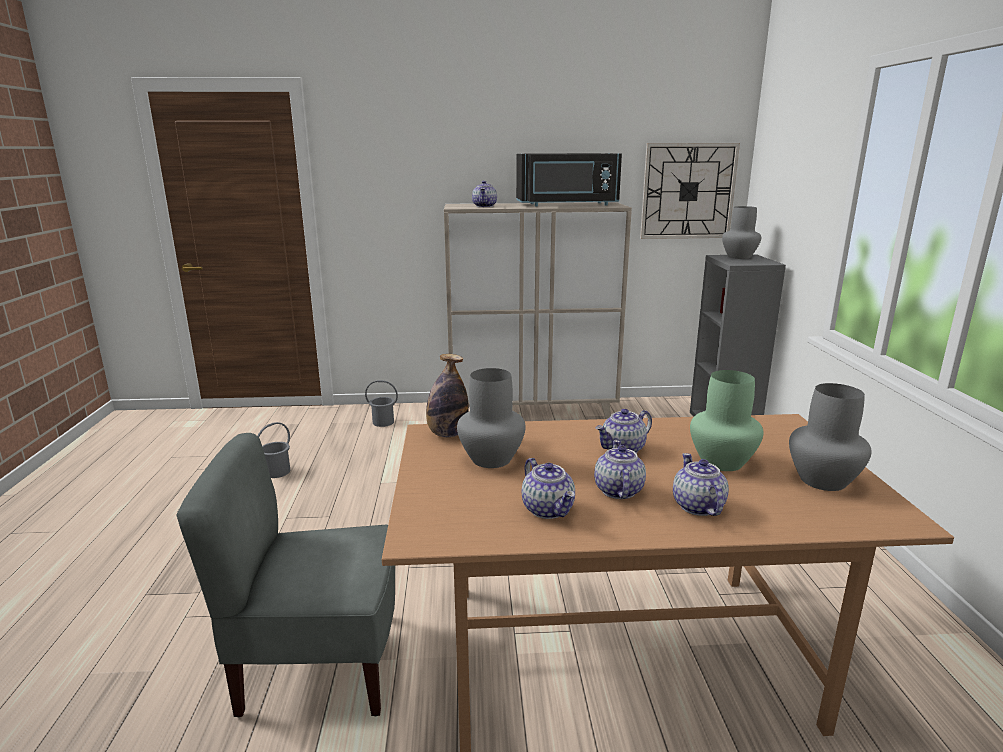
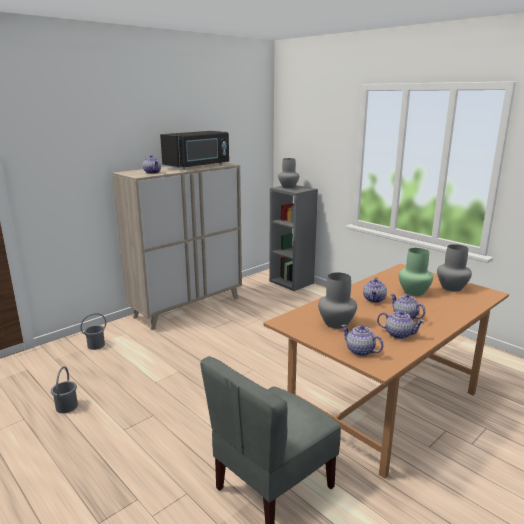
camera: 40 degrees left, 0 degrees up
bottle [426,354,469,437] -> none
wall clock [640,143,740,239] -> none
teapot [673,453,729,516] -> teapot moved to [341,325,384,356]

